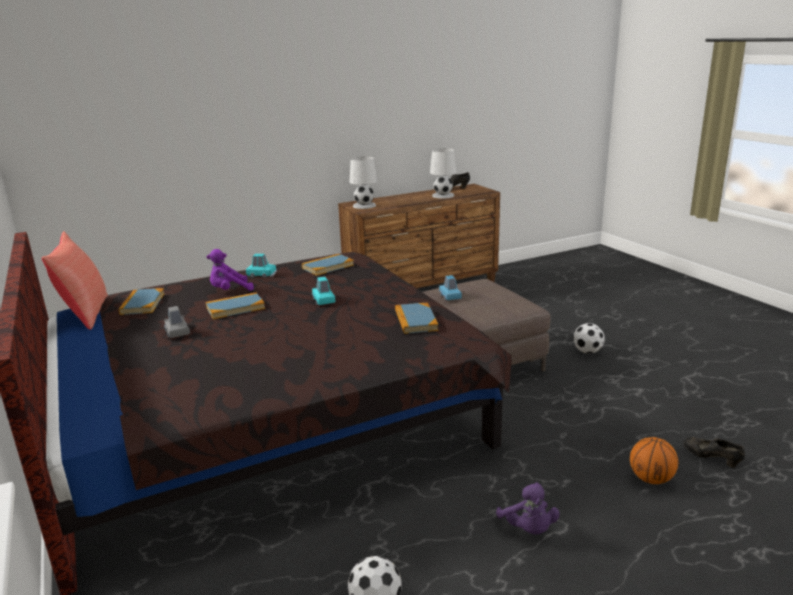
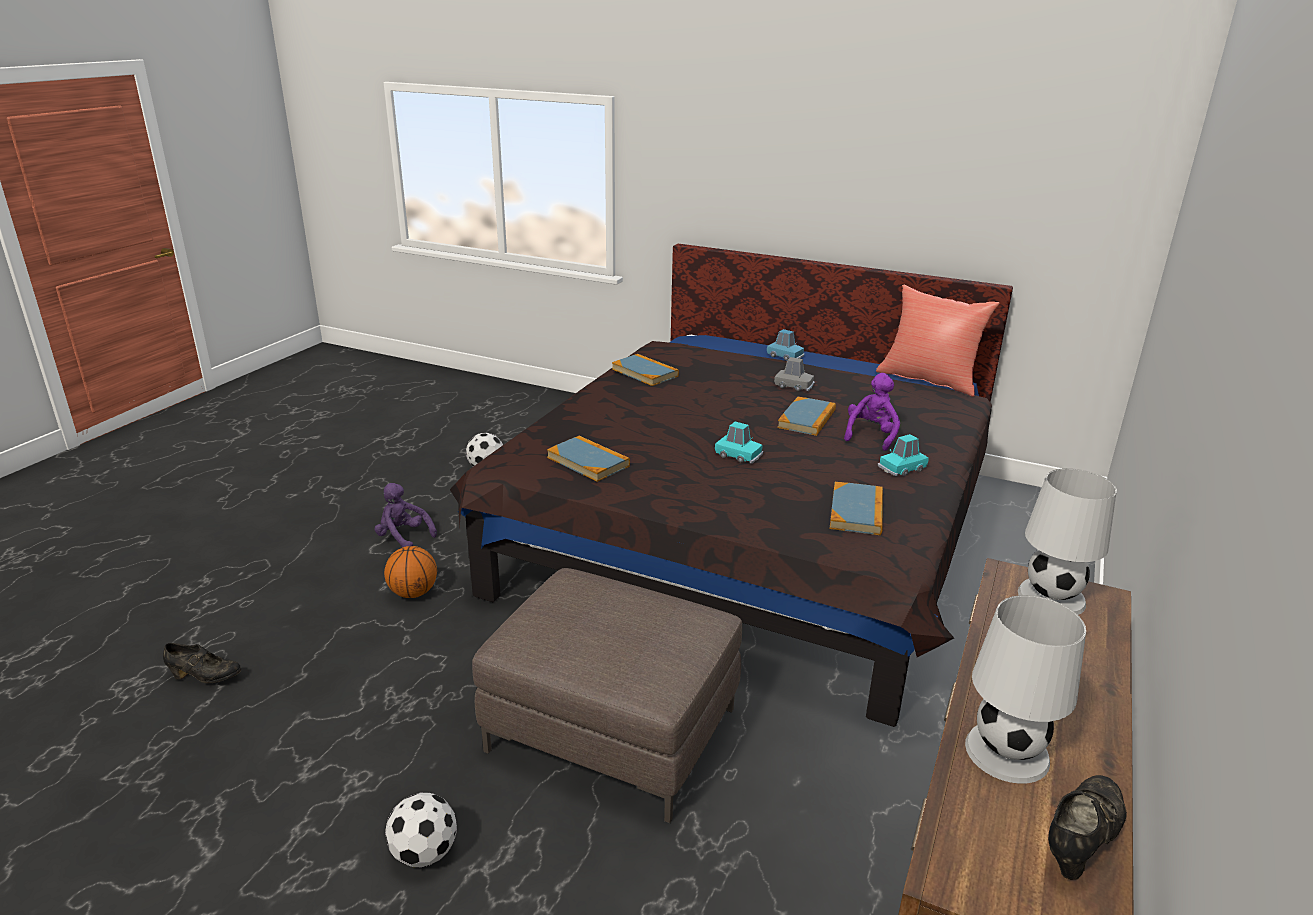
camera: 140 degrees right, 5 degrees up
book [119,288,164,315] -> book moved to [612,354,679,386]
blue toy car [439,275,462,300] -> blue toy car moved to [767,329,804,361]
basketball [630,437,678,484] -> basketball moved to [384,546,437,598]

